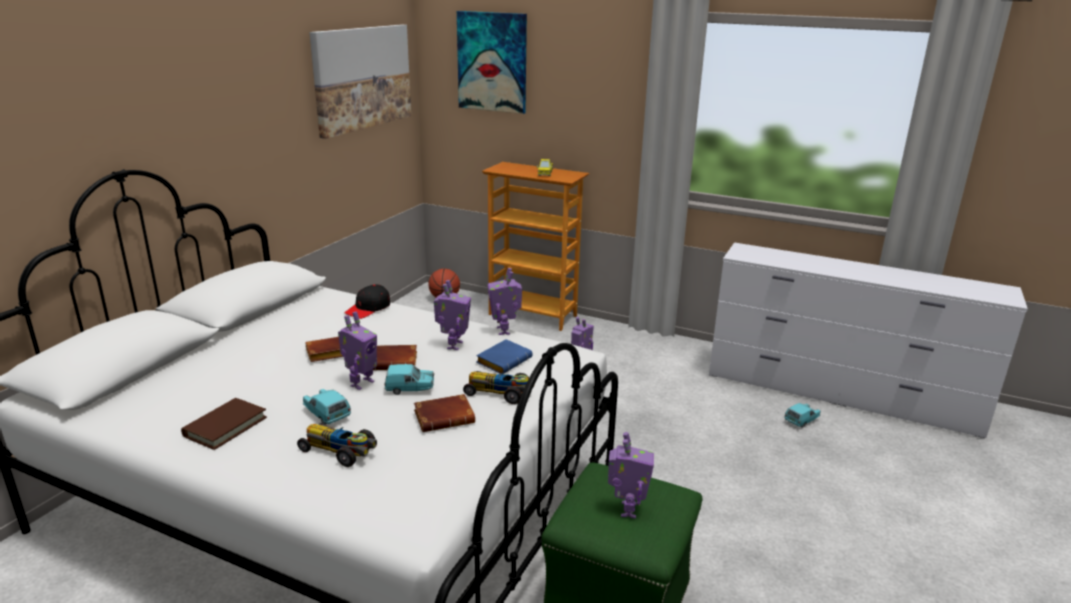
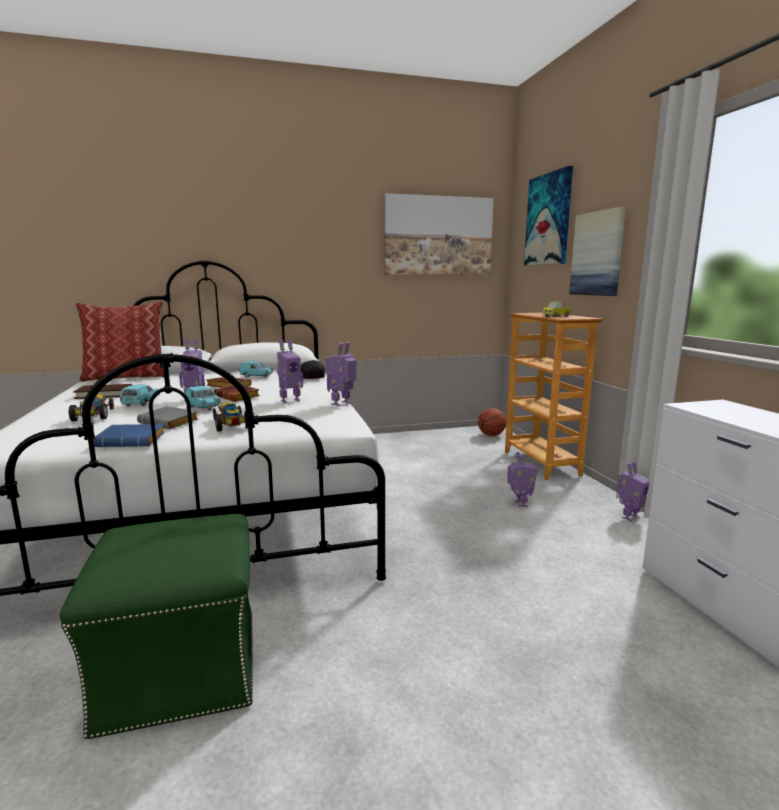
camera: 50 degrees right, 10 degrees down
brown book [414,394,475,432] -> grey book [137,406,198,429]
blue book [476,339,533,374] -> blue book moved to [93,424,165,447]
toy robot [608,432,654,518] -> toy robot moved to [617,462,649,522]
turquoise toy car [784,403,821,428] -> turquoise toy car moved to [239,361,274,378]
none -> pillow [75,301,164,382]
none -> picture [569,207,626,296]

